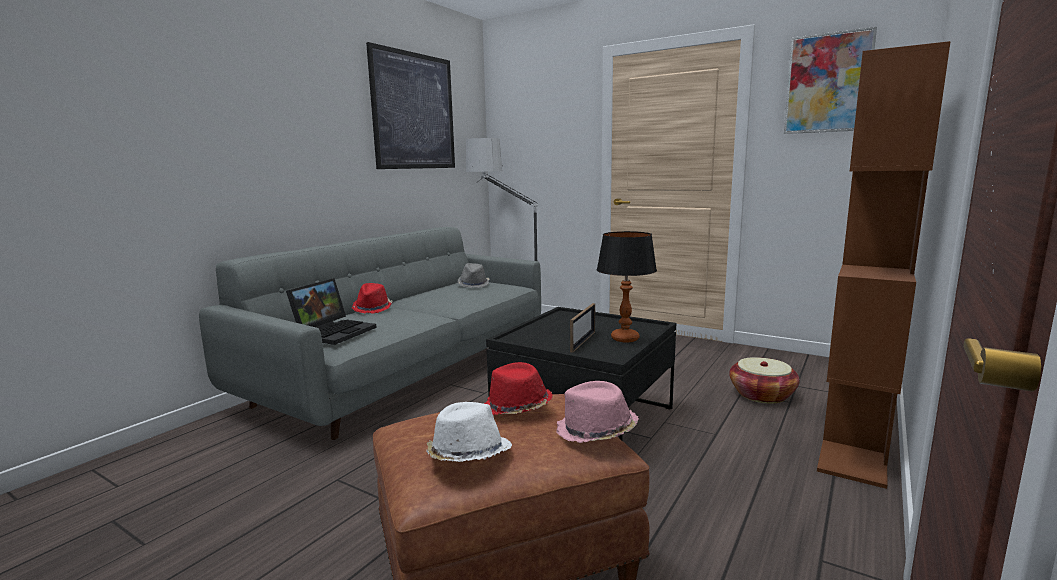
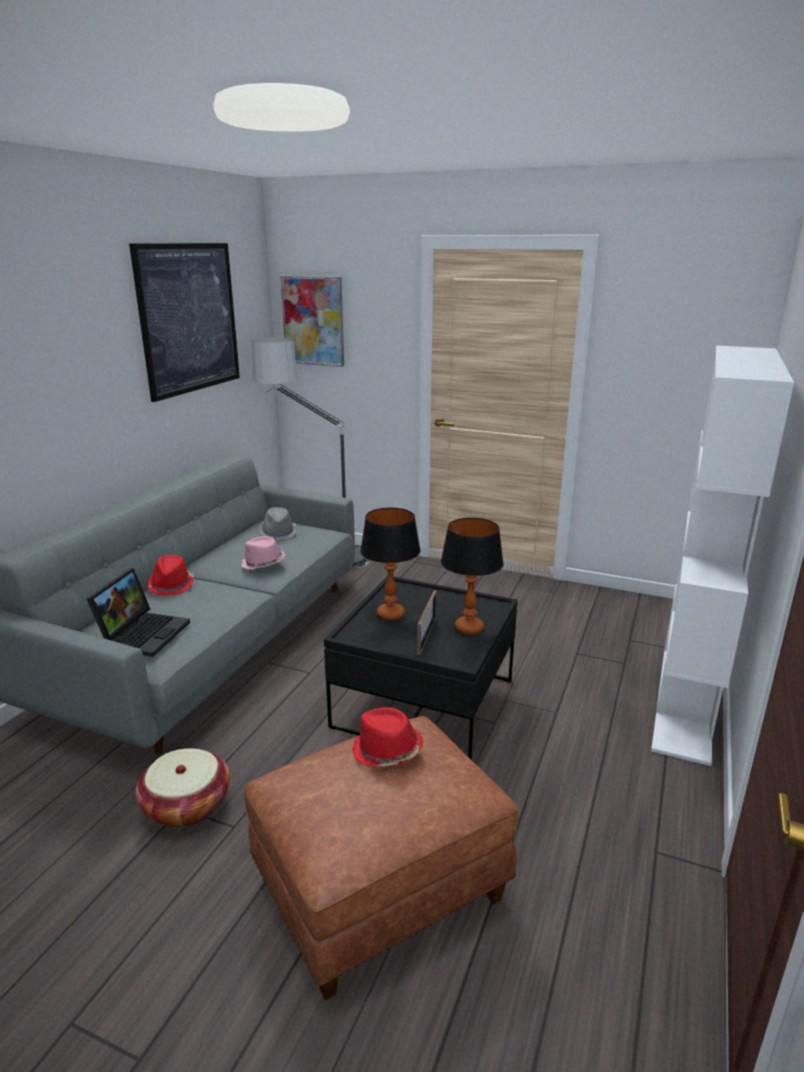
camera: 10 degrees left, 10 degrees up
white hat [427,402,512,462] -> none
pink hat [556,381,639,443] -> pink hat moved to [241,536,286,570]
basket [729,357,800,404] -> basket moved to [136,748,230,828]
picture [784,27,877,134] -> picture moved to [280,276,344,367]
brown bookcase [817,41,951,489] -> white bookcase [651,346,794,766]
none -> table lamp [360,508,421,620]

